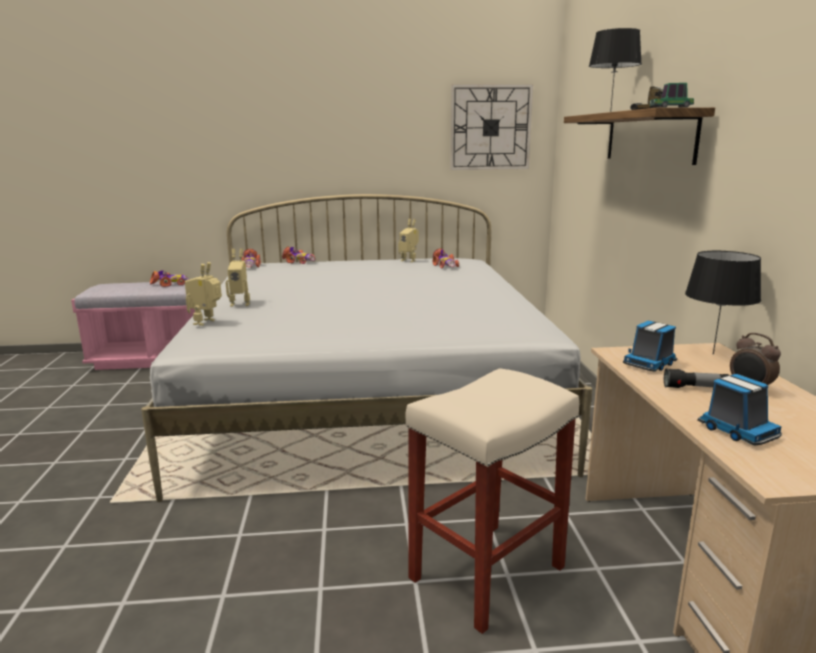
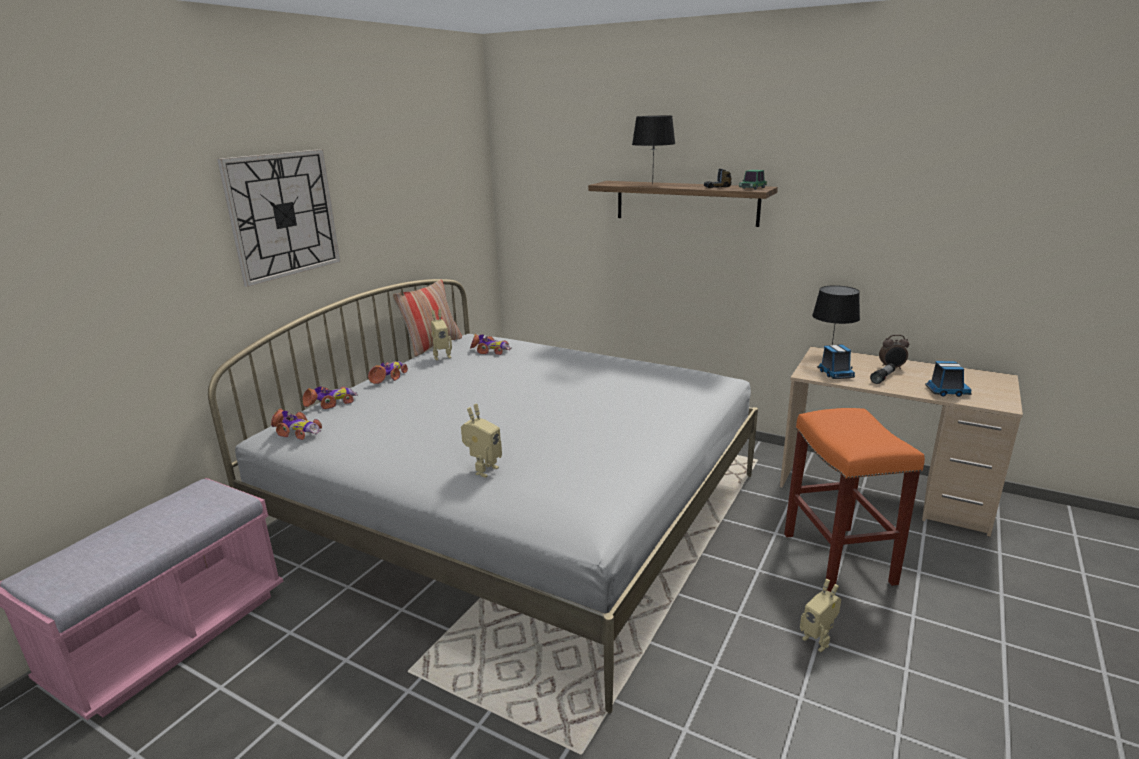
camera: 55 degrees left, 5 degrees up
toy car [150,270,189,287] -> toy car moved to [368,361,408,384]
toy robot [185,262,222,326] -> toy robot moved to [800,579,841,652]
beige stool [405,368,579,634] -> orange stool [784,408,925,592]
wall clock [450,84,533,170] -> wall clock moved to [217,149,340,287]
none -> pillow [393,280,462,357]

